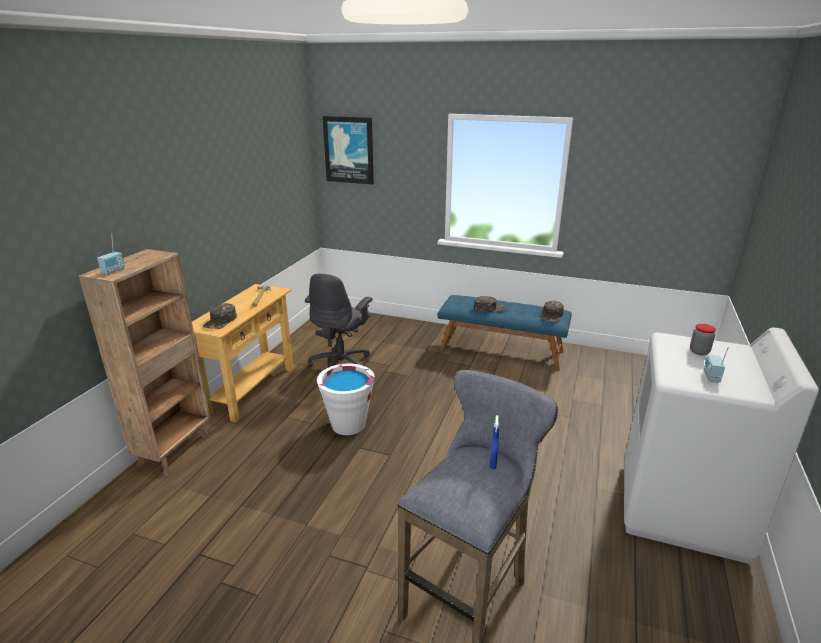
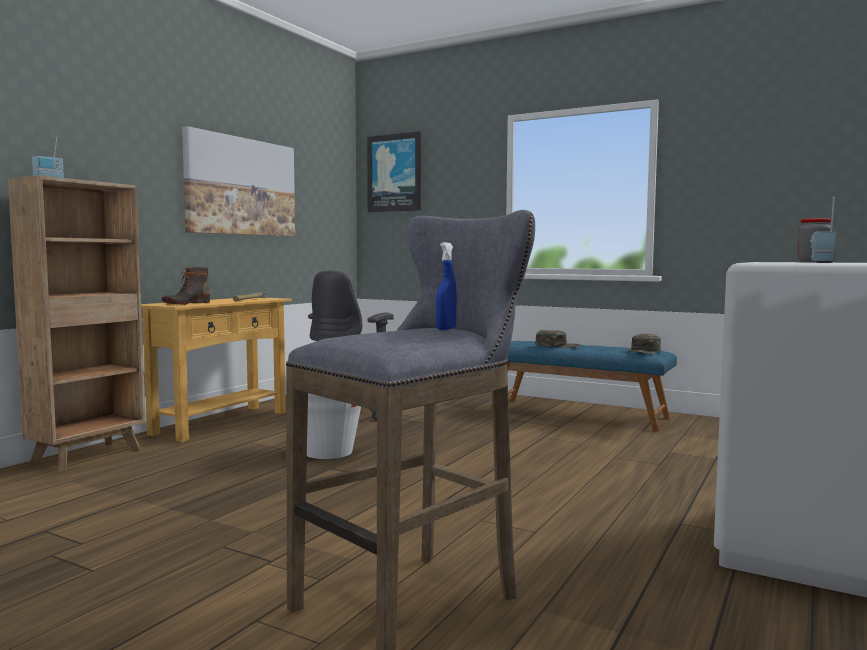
camera: 10 degrees right, 20 degrees down
green cap [202,303,237,329] -> boot [162,267,210,305]
none -> picture [182,126,295,237]

